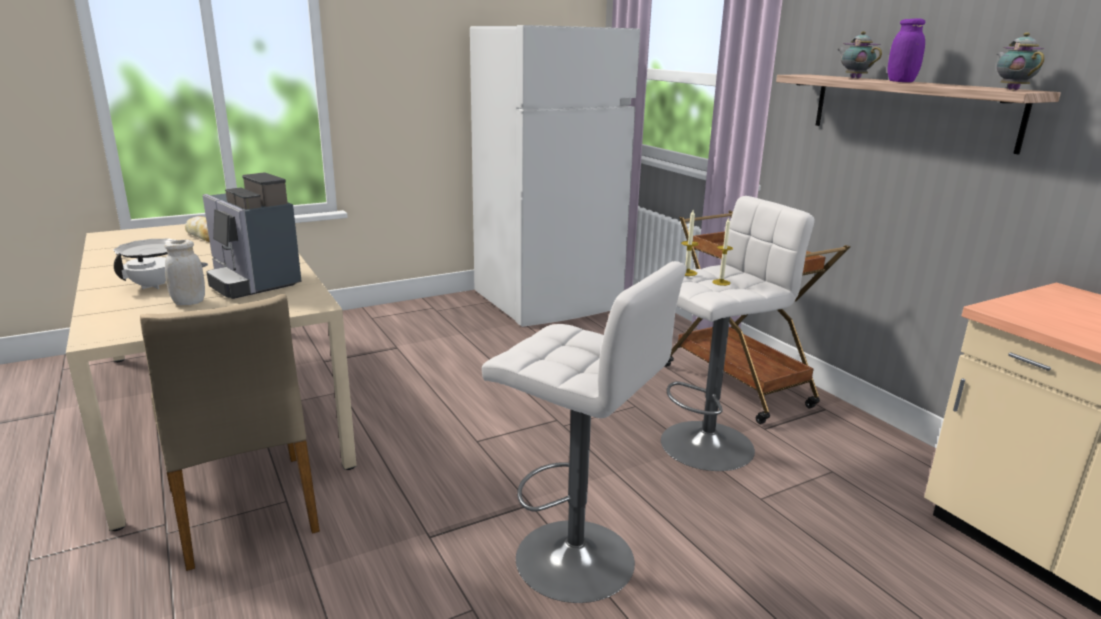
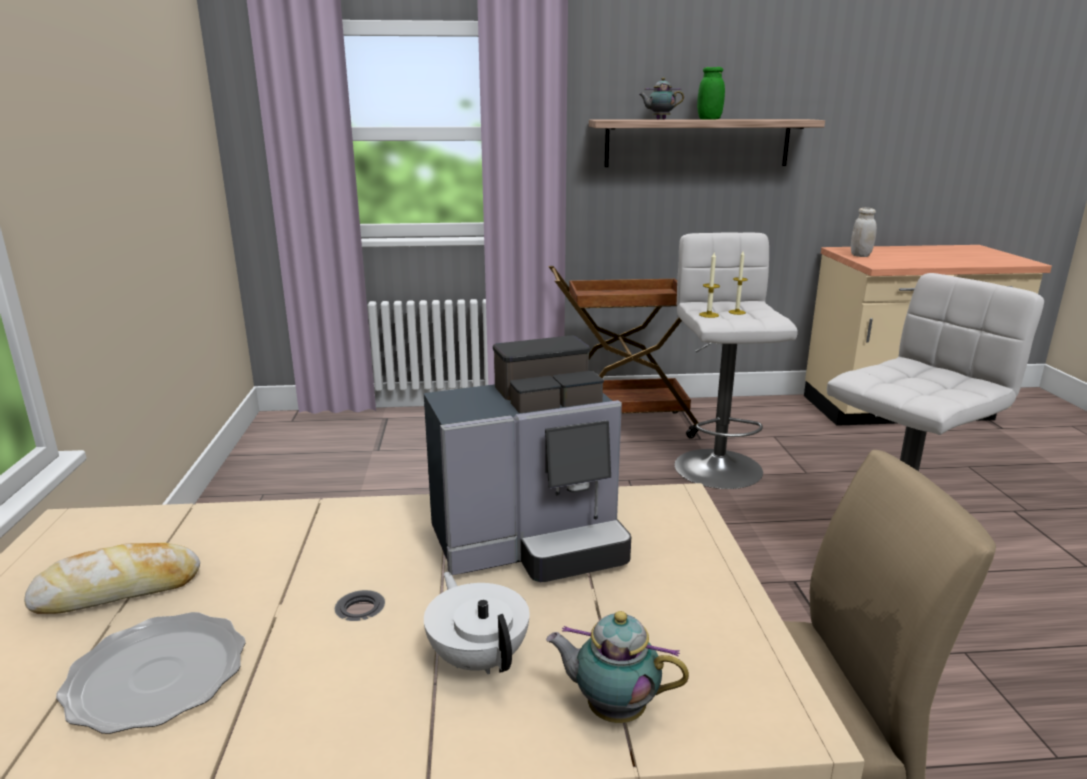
camera: 65 degrees left, 0 degrees up
white jar [165,240,205,305] -> white jar moved to [851,208,877,257]
white fridge [470,25,640,327] -> none
purple jar [887,18,925,82] -> green jar [697,67,725,120]
teapot [997,32,1045,90] -> teapot moved to [546,611,689,723]

